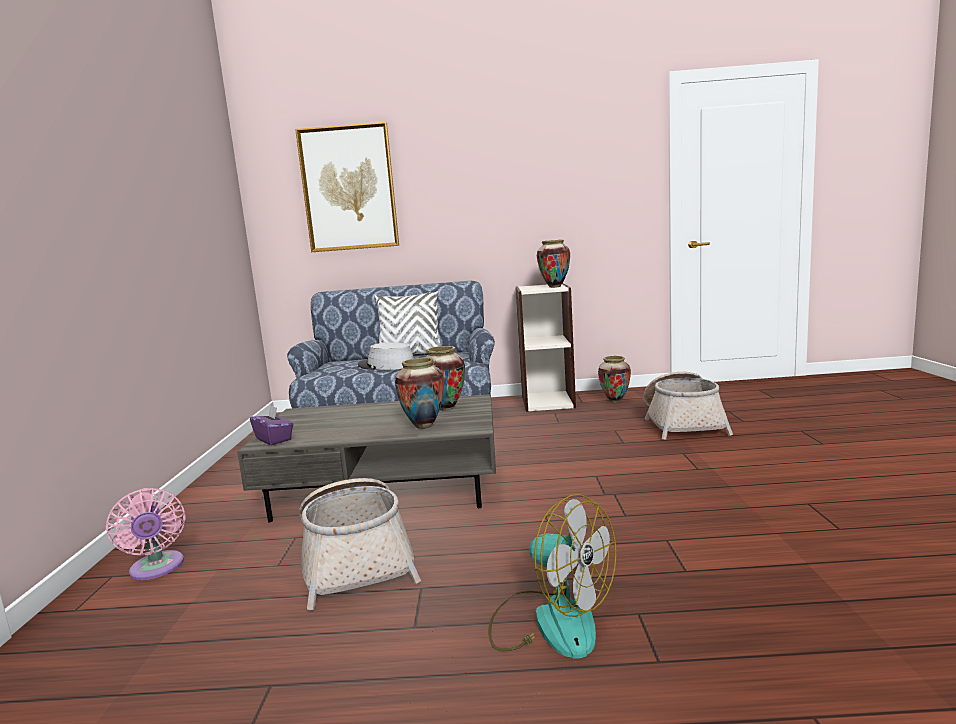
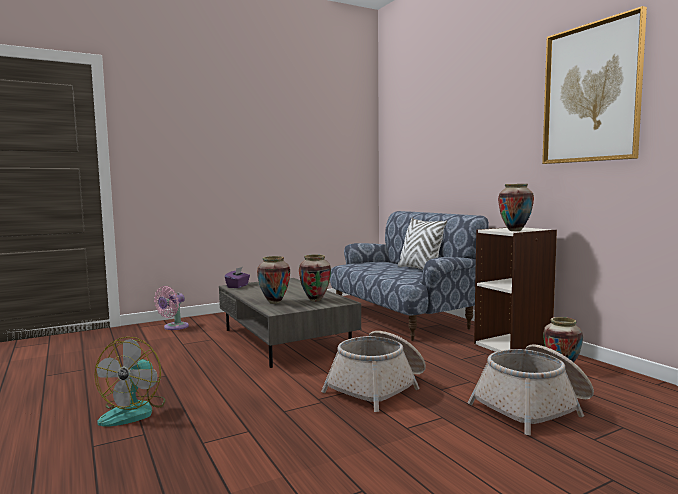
camera: 60 degrees right, 5 degrees down
picture [295,122,399,252] -> picture moved to [542,6,647,164]
basket [299,478,421,610] -> basket moved to [321,331,426,412]
grey hat [358,342,414,370] -> none

